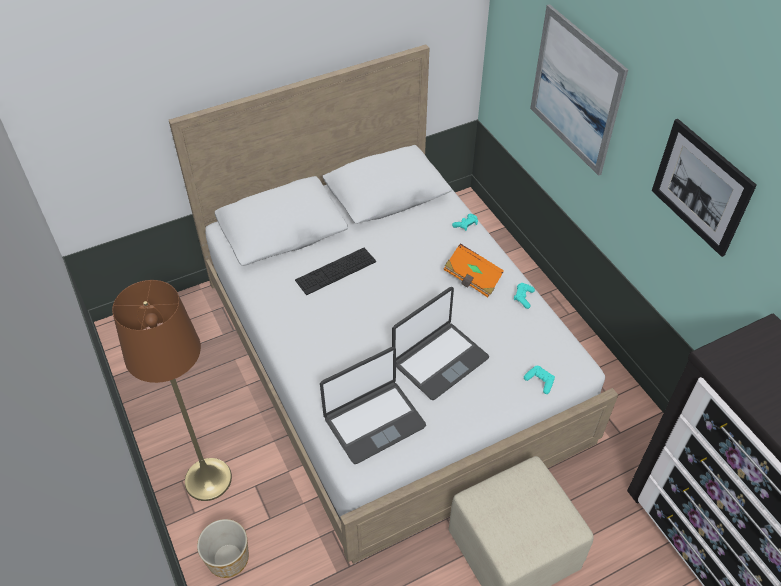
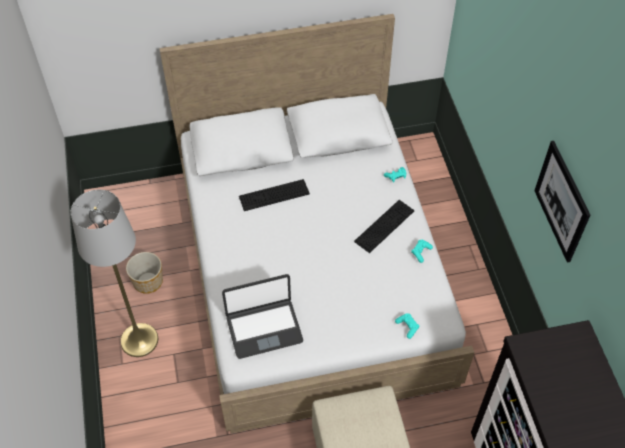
camera: 15 degrees right, 5 degrees up
brown floor lamp [112,280,232,501] -> grey floor lamp [71,190,158,357]
planter [197,519,249,578] -> planter moved to [126,252,163,294]
laptop [392,287,489,400] -> none
orange book [443,243,504,297] -> keyboard [354,200,414,253]
picture [530,4,628,176] -> none

